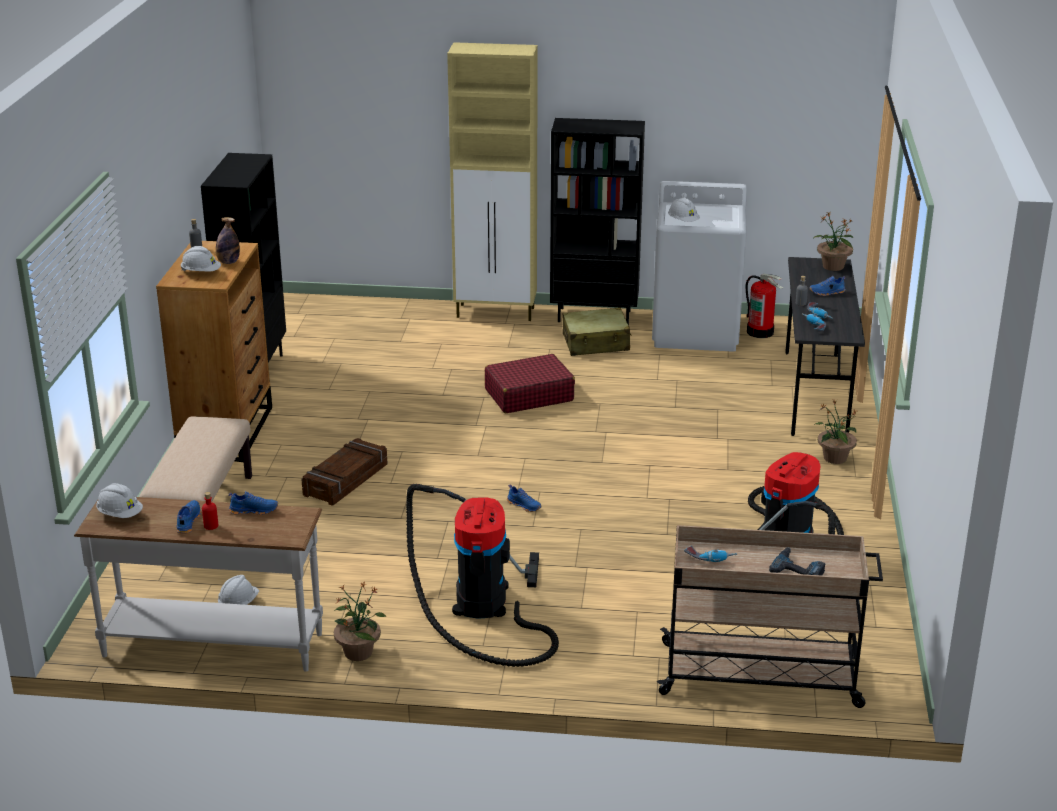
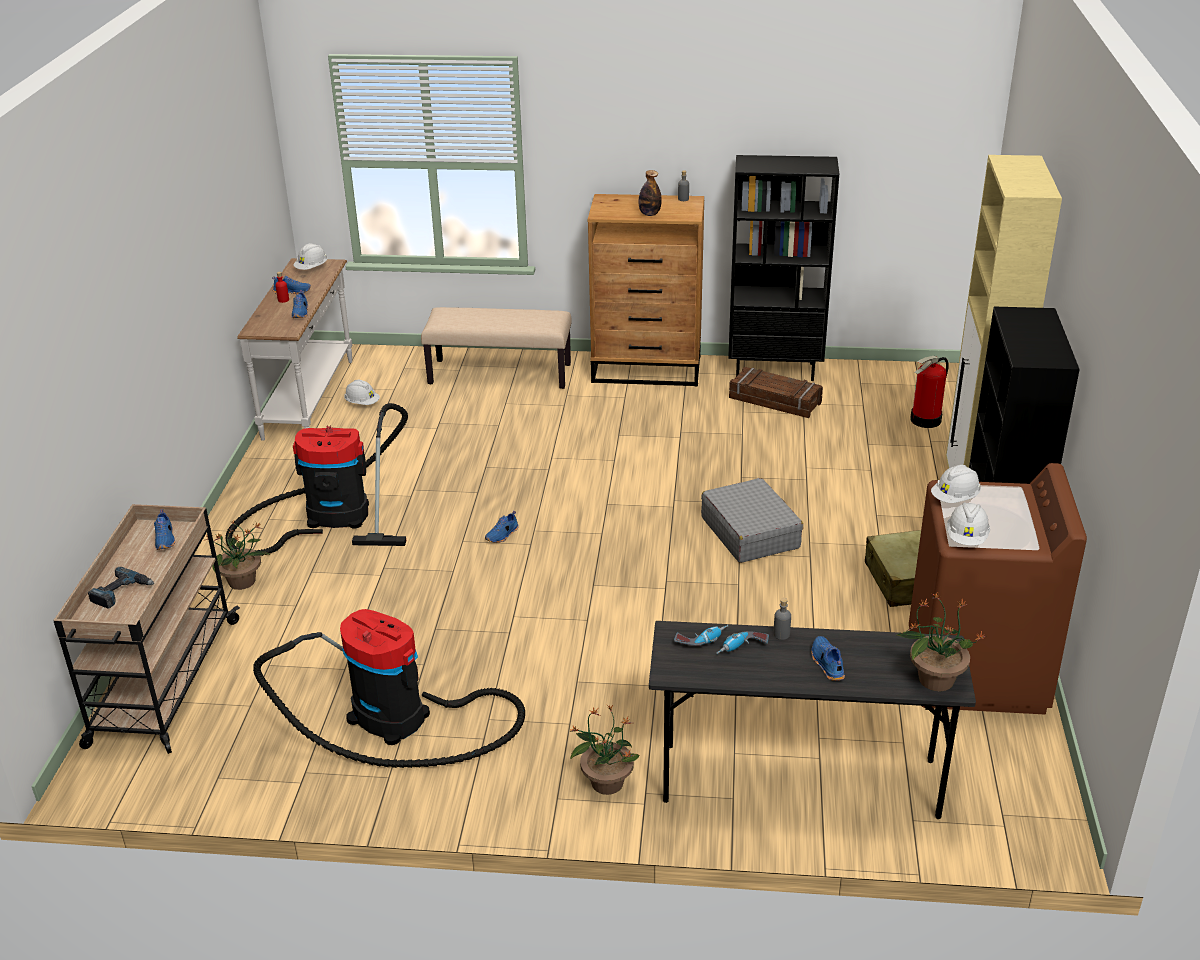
camera: 90 degrees right, 5 degrees up
white hard hat [181,246,221,272] -> white hard hat moved to [947,502,990,546]
crate [301,438,387,506] -> crate moved to [729,367,823,418]
potted plant [334,582,387,661] -> potted plant moved to [204,521,270,590]
red suitcase [485,354,575,413] -> grey suitcase [701,478,803,563]
white washing machine [652,181,747,352] -> brown washing machine [909,463,1087,715]
power drill [684,546,737,562] -> blue shoe [154,509,176,550]
fire extinguisher [746,274,783,338] -> fire extinguisher moved to [910,356,949,428]

